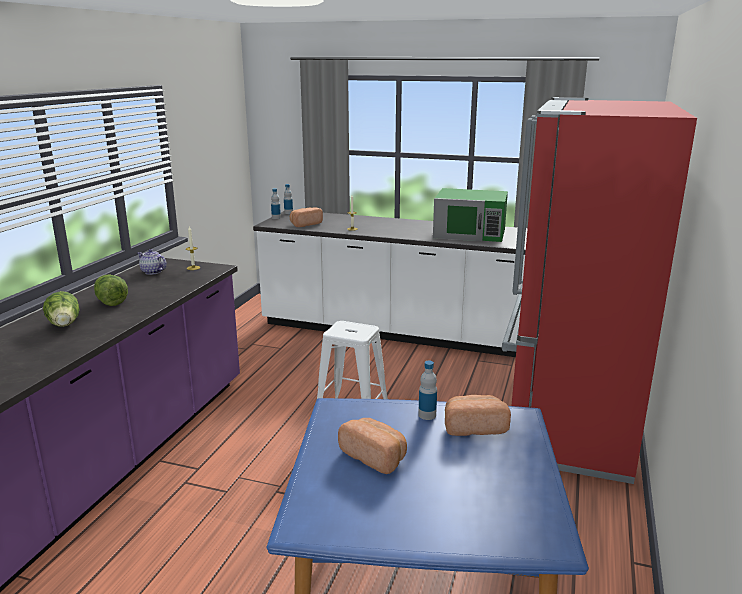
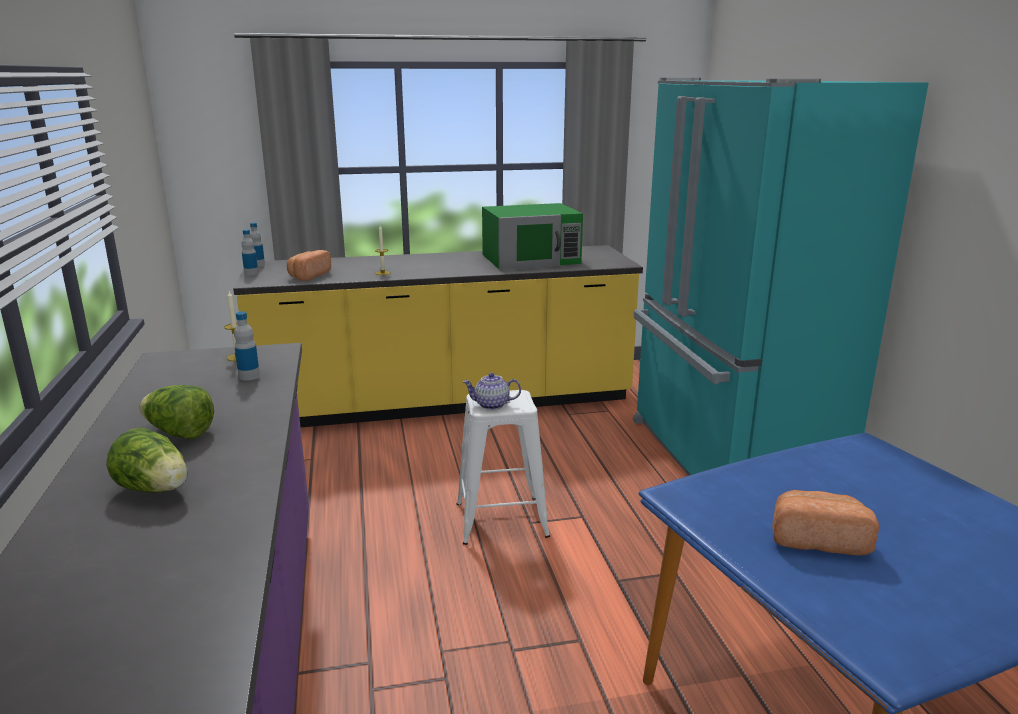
camera: 30 degrees left, 0 degrees up
teapot [137,249,167,275] -> teapot moved to [463,373,521,410]
white counter [253,211,528,357] -> yellow counter [233,245,643,427]
bottle [418,361,437,420] -> bottle moved to [234,311,260,381]
bread [445,395,511,436] -> none
red fridge [502,97,697,484] -> turquoise fridge [633,78,929,476]

